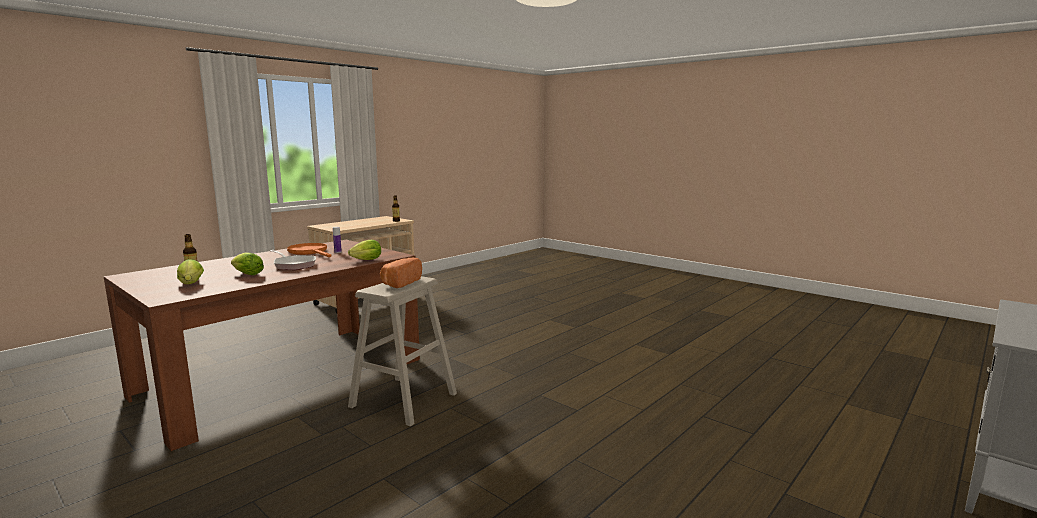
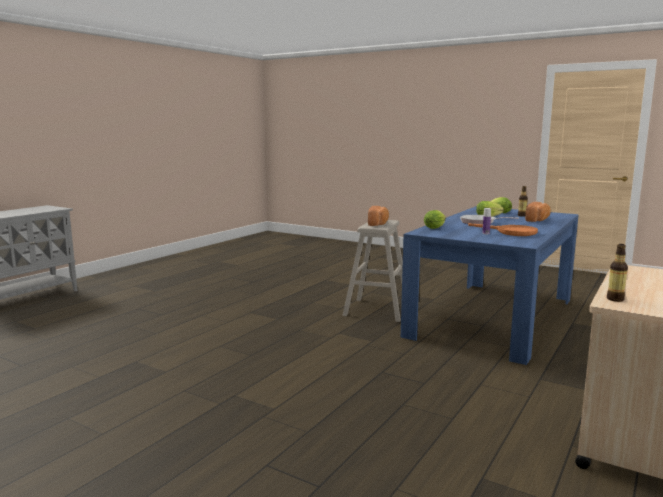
camera: 170 degrees right, 0 degrees up
brown dining table [104,240,420,451] -> blue dining table [401,206,579,365]
none -> bread [525,202,551,222]

